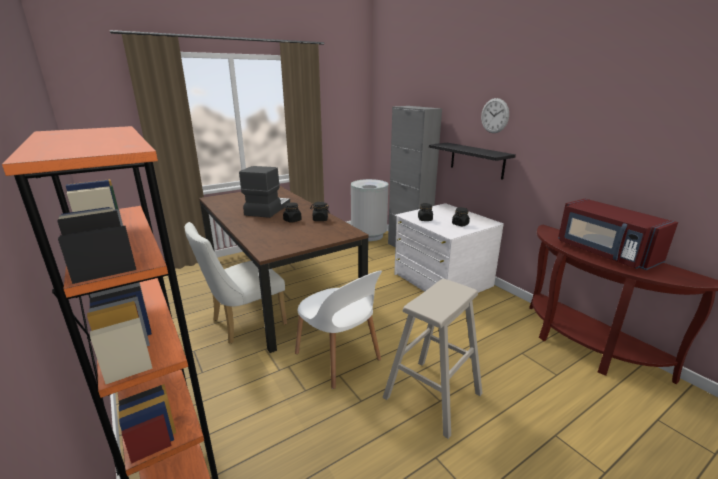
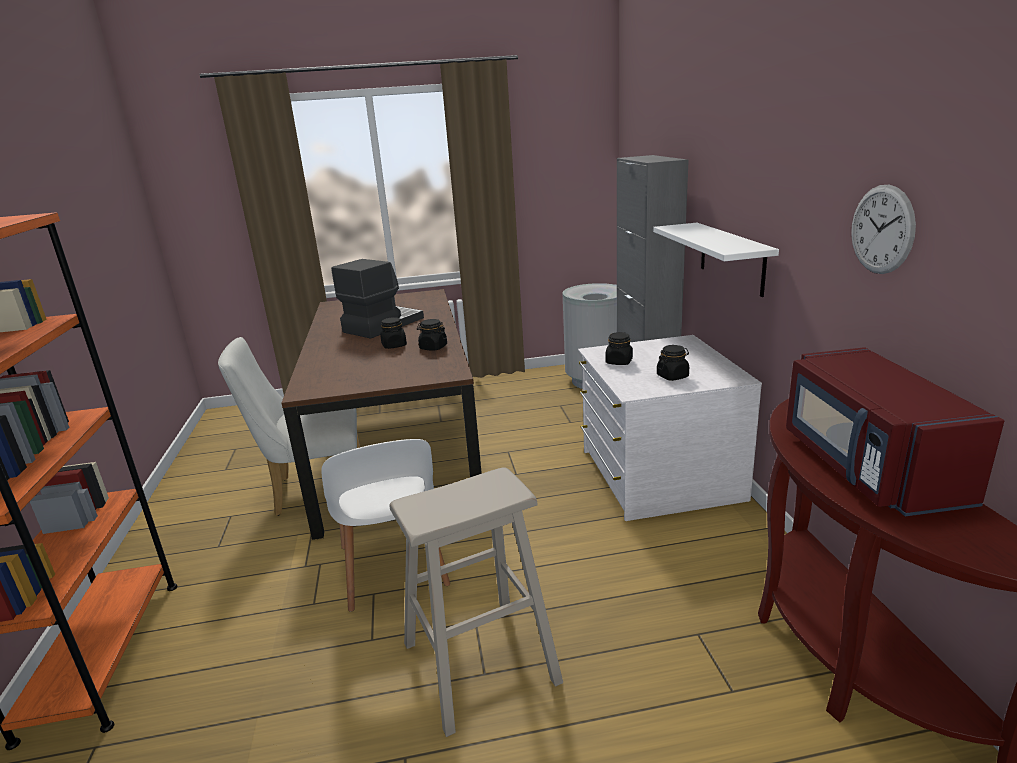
camera: 25 degrees right, 0 degrees up
black shelf [429,143,516,180] -> white shelf [653,223,779,297]
wall clock [481,98,509,133] -> wall clock moved to [851,185,916,274]

